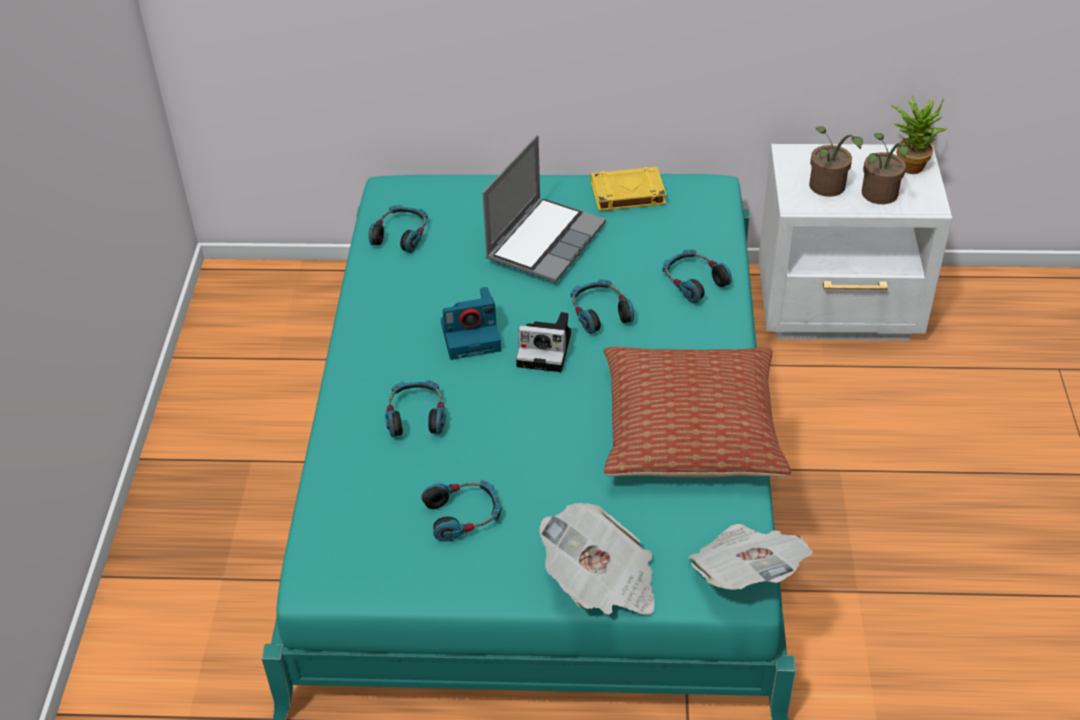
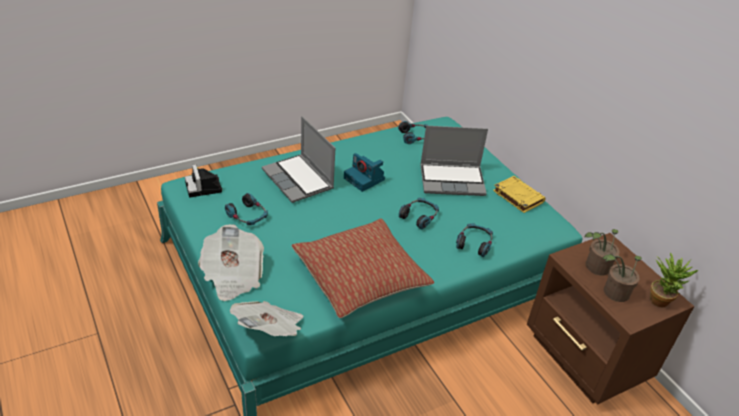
camera: 55 degrees right, 5 degrees down
headphones [385,380,446,437] -> laptop [262,116,335,203]
camera [516,312,571,372] -> camera moved to [185,164,222,198]
white nightstand [758,144,952,341] -> brown nightstand [527,233,694,404]

